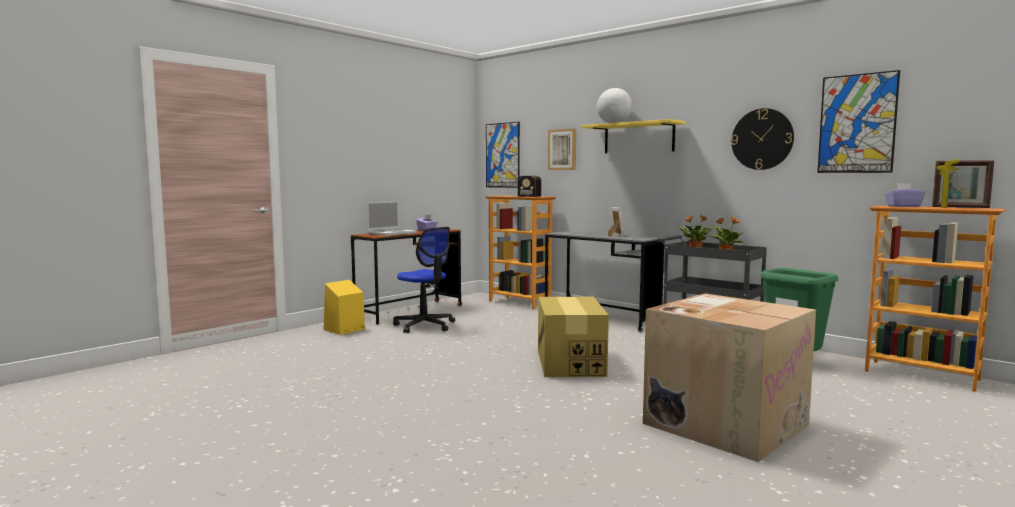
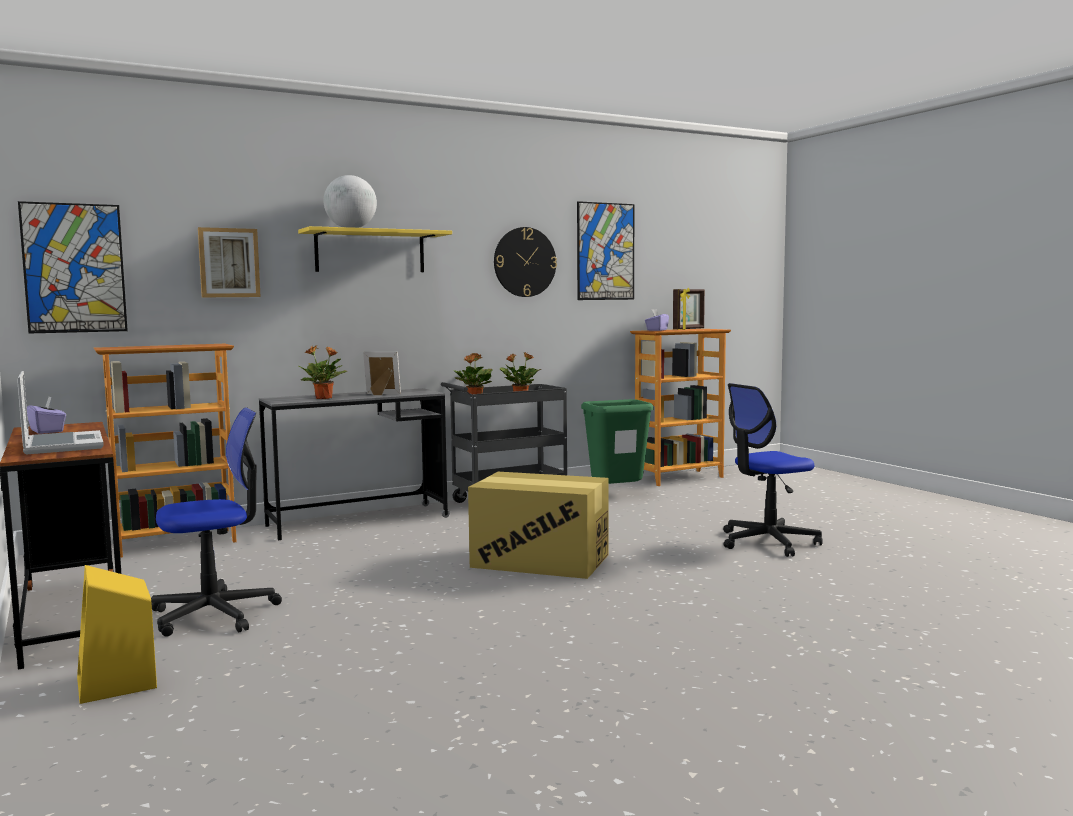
camera: 70 degrees left, 0 degrees up
radio [509,176,541,197] -> none
cardboard box [643,293,816,462] -> office chair [723,383,823,557]
none -> potted plant [299,345,347,399]

